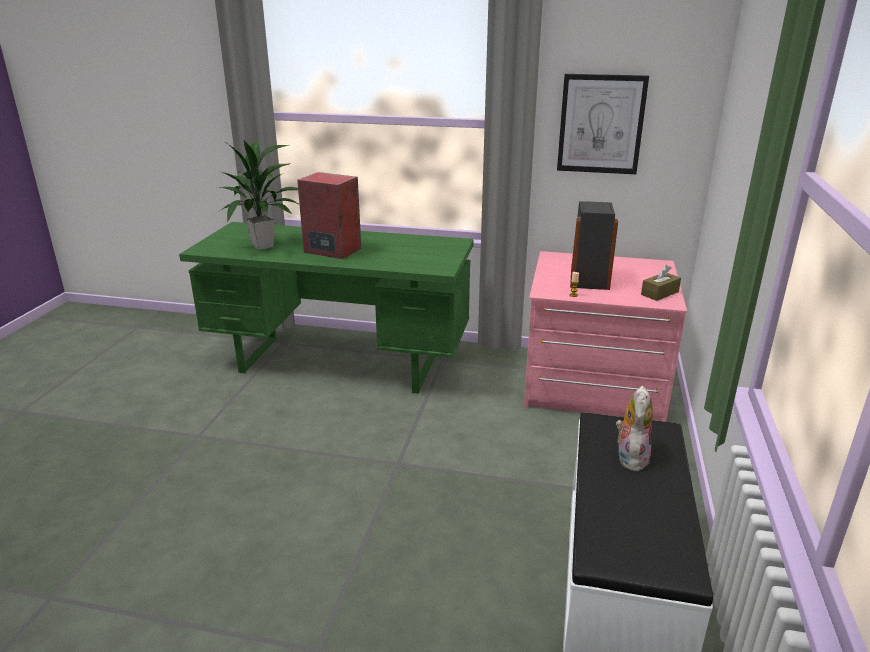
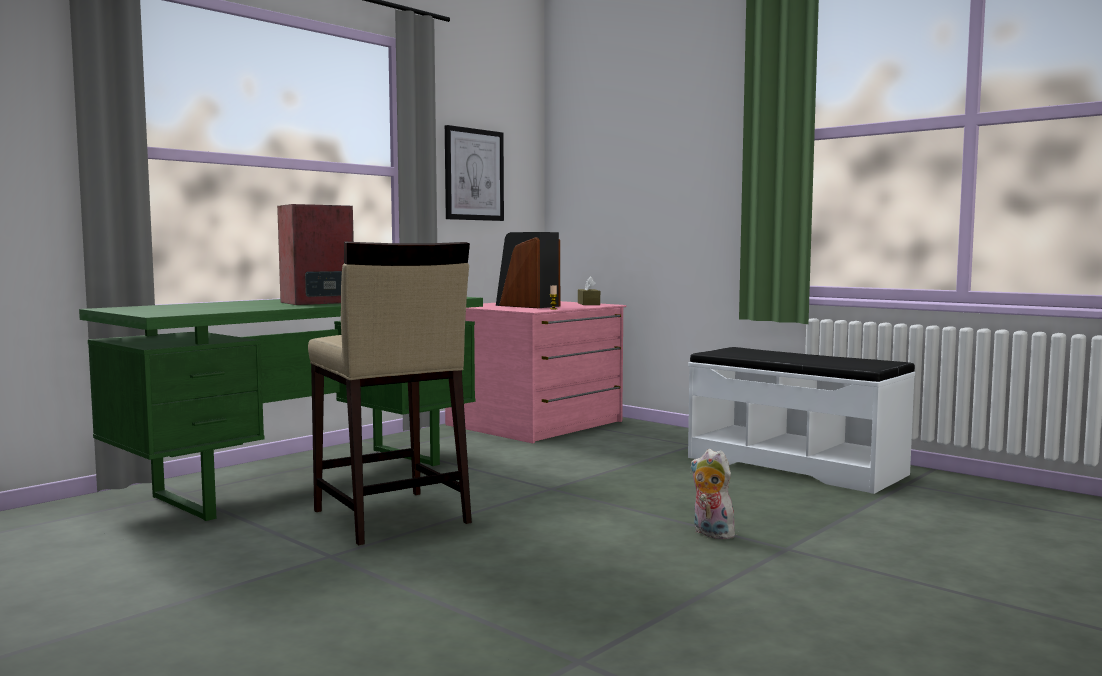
camera: 60 degrees left, 20 degrees down
potted plant [217,139,298,250] -> none
plush toy [616,386,653,472] -> plush toy moved to [691,449,735,539]
none -> beige stool [308,241,472,545]

